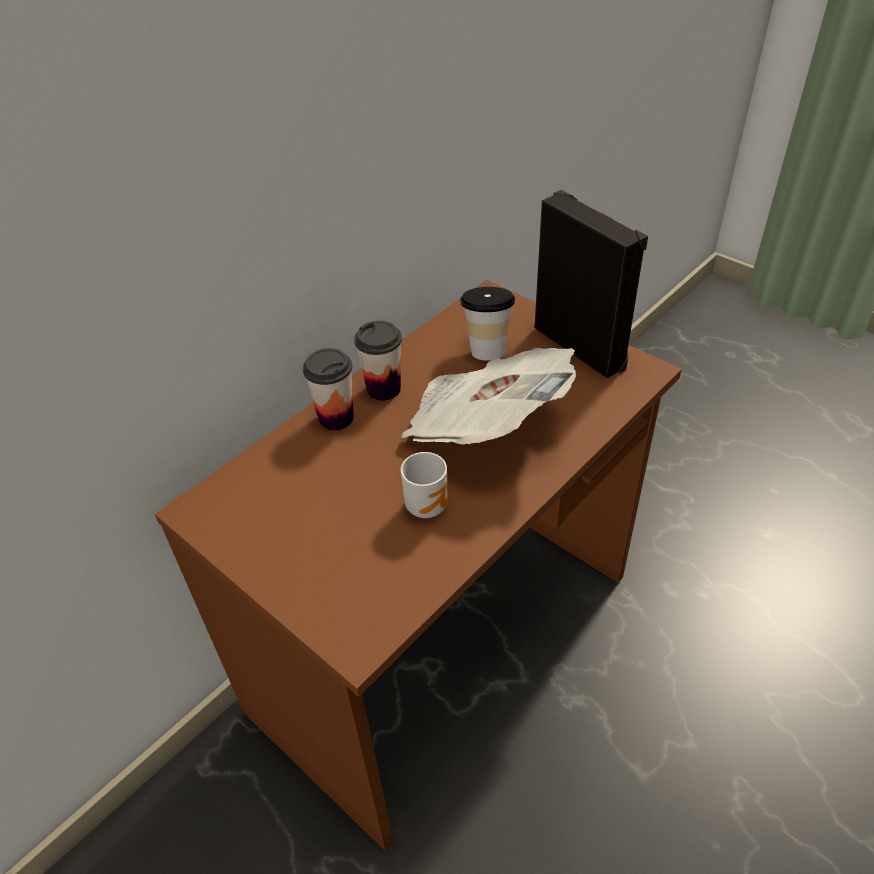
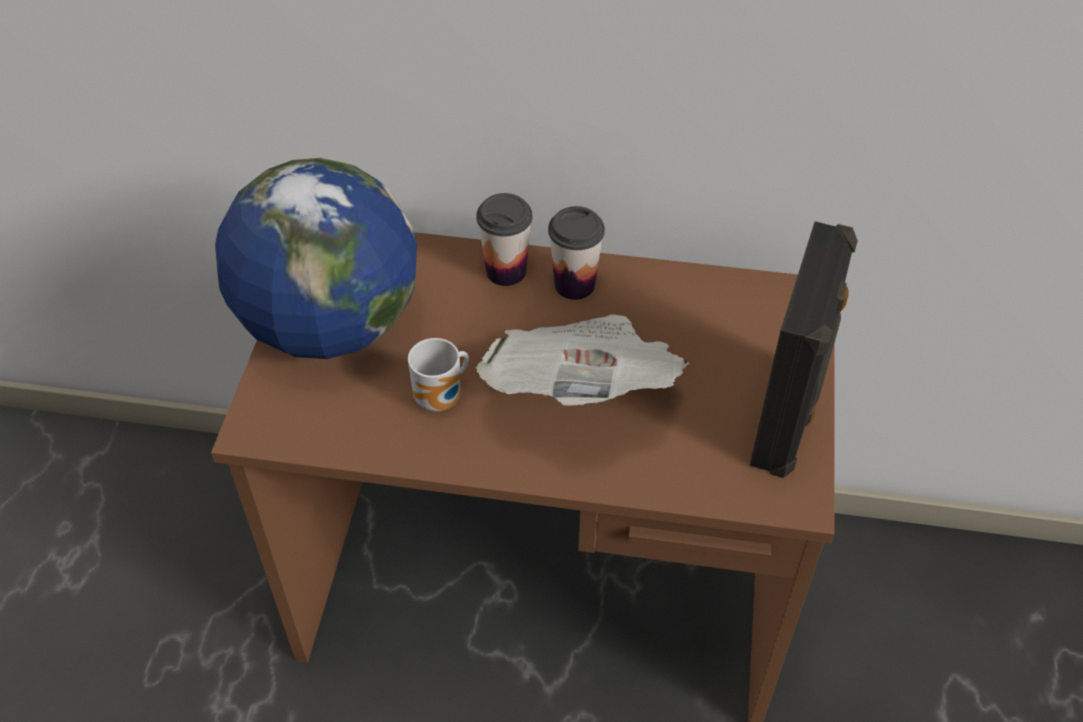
camera: 55 degrees right, 5 degrees up
cup [460,287,515,361] -> none
none -> globe [215,158,417,359]

